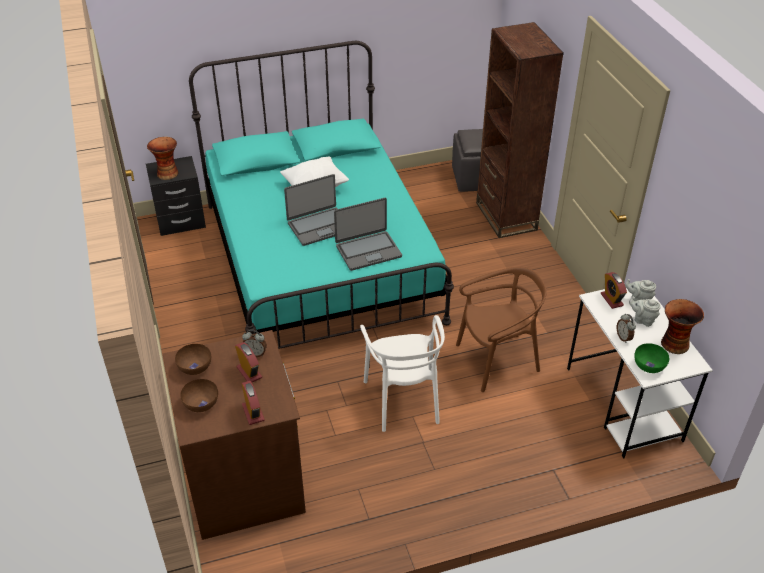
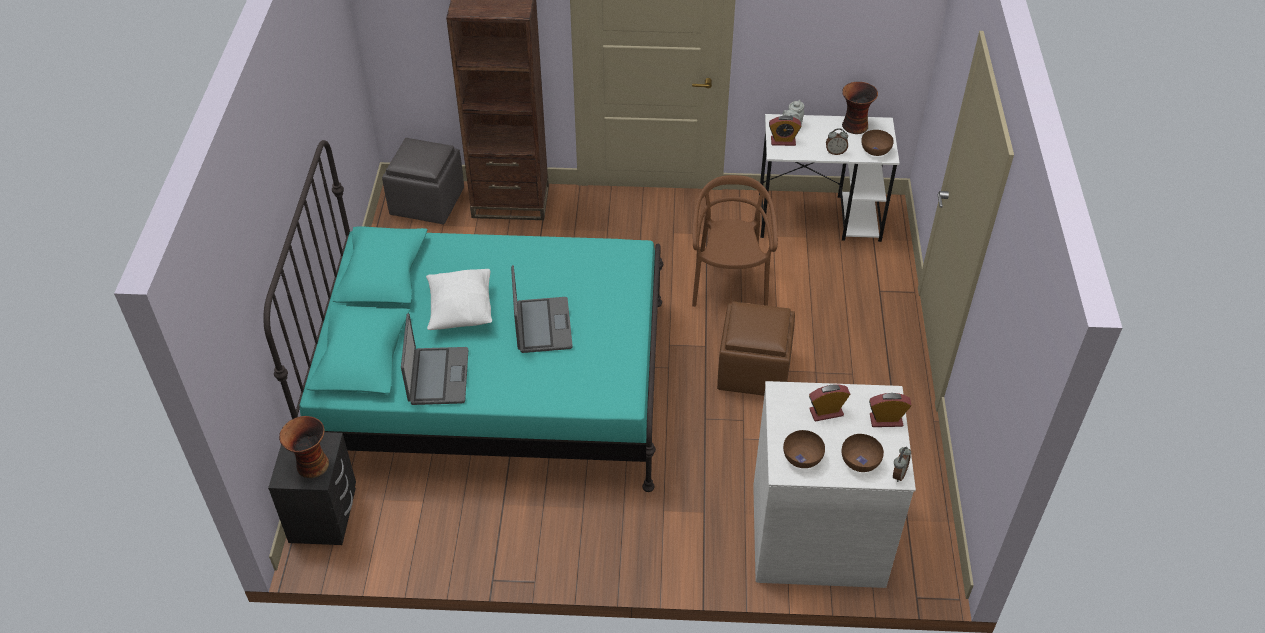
camera: 70 degrees left, 5 degrees up
brown dresser [163,330,306,540] -> white dresser [753,381,916,588]
alarm clock [242,330,267,357] -> alarm clock moved to [893,446,911,482]
laptop [334,198,402,271] -> laptop moved to [401,313,468,405]
white chair [360,315,445,432] -> brown ottoman [717,302,795,396]
grey teapot [629,296,661,327] -> none
green bowl [634,343,669,373] -> brown bowl [861,130,894,156]

